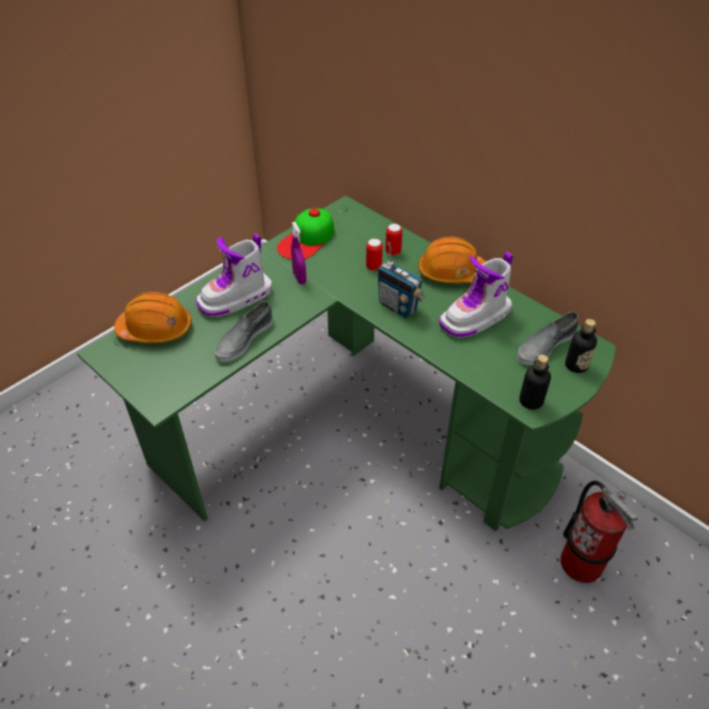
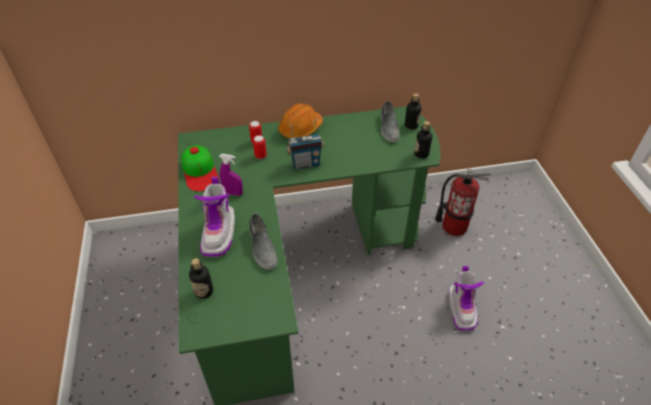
camera: 55 degrees left, 0 degrees up
orange hard hat [114,292,192,344] -> bottle [189,258,213,299]
boot [439,251,513,338] -> boot moved to [449,266,484,330]

